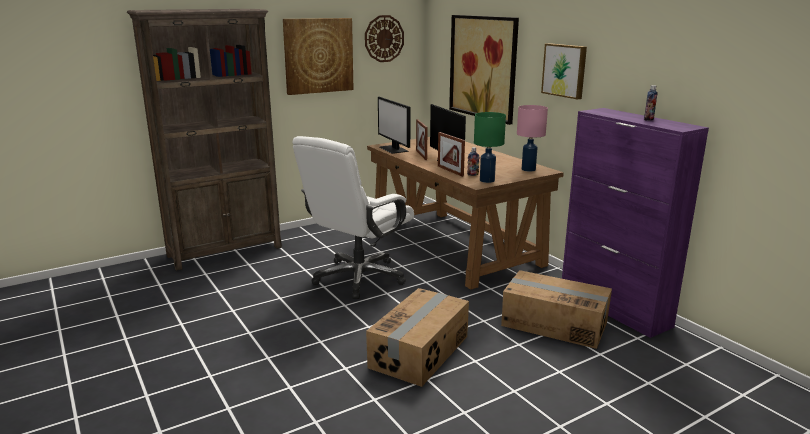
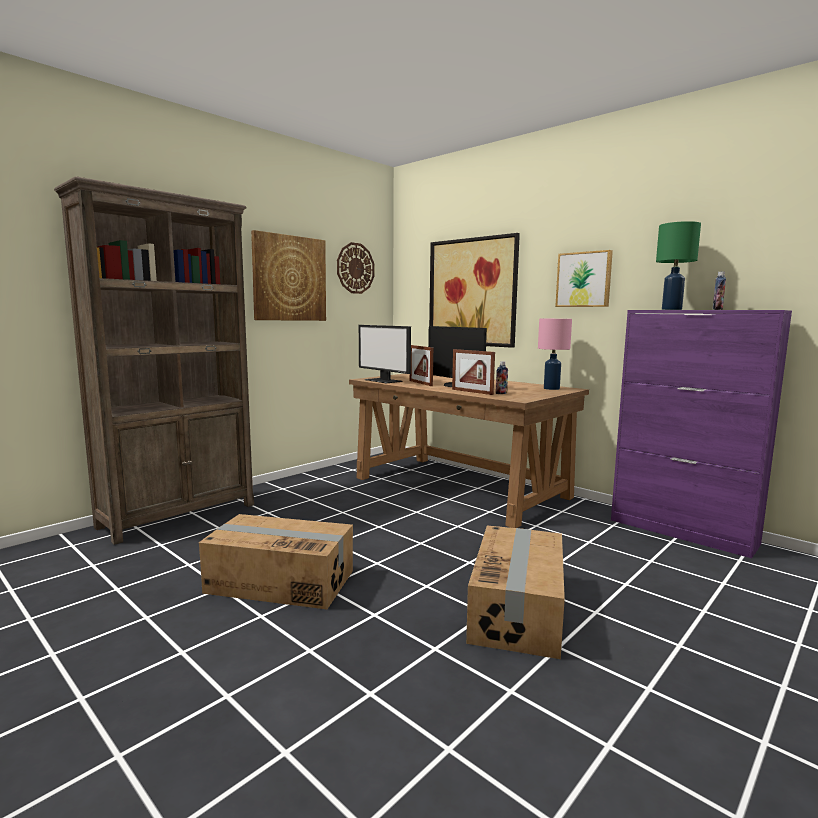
camera: 15 degrees left, 10 degrees down
white office chair [293,136,414,299] -> none
green table lamp [474,112,506,183] -> green table lamp moved to [656,221,701,310]
cardboard box [501,270,612,349] -> cardboard box moved to [199,514,353,609]

